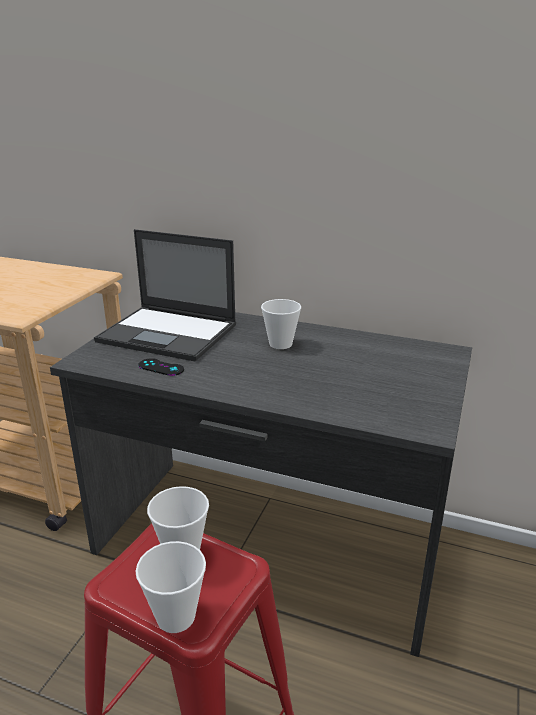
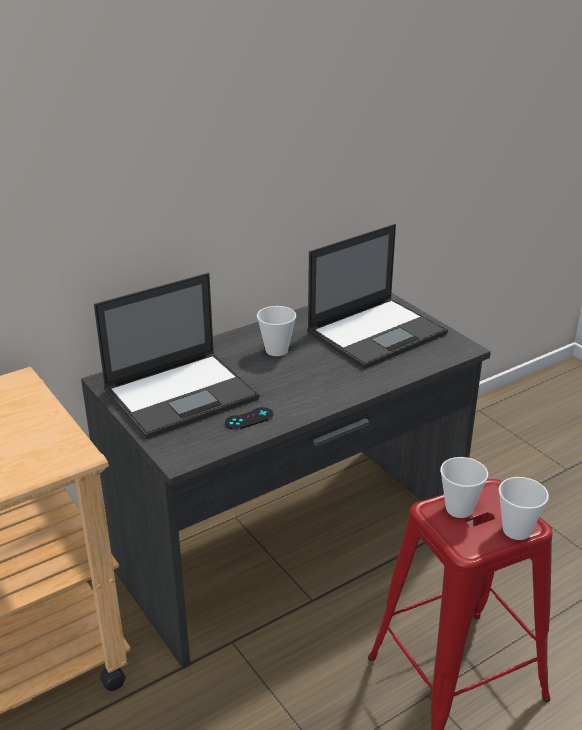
camera: 55 degrees left, 5 degrees up
none -> laptop [307,224,448,369]

